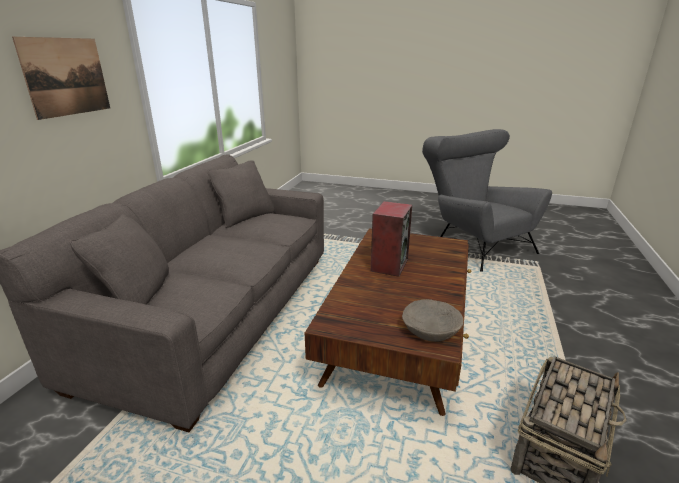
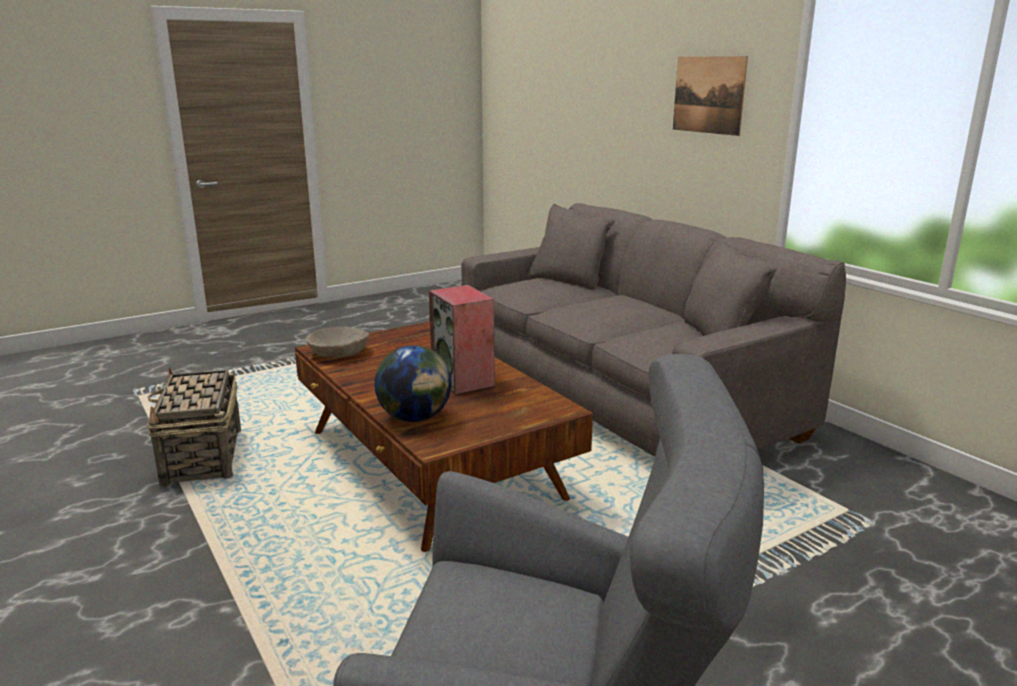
camera: 130 degrees right, 5 degrees down
none -> globe [374,345,452,422]

